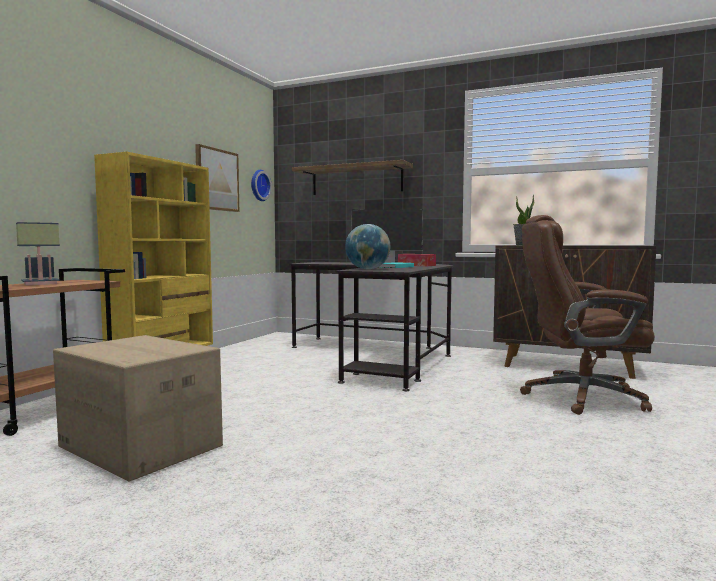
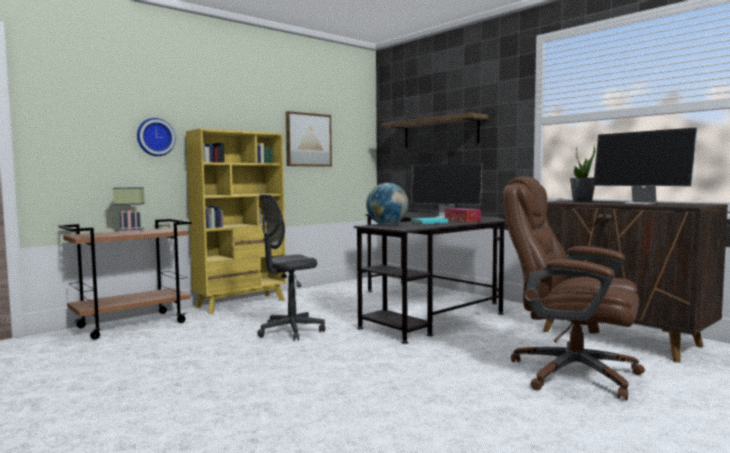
camera: 25 degrees right, 0 degrees up
cardboard box [53,335,223,481] -> none
wall clock [251,170,272,201] -> wall clock moved to [137,118,175,156]
none -> grey office chair [257,194,325,341]
none -> monitor [593,128,698,204]

